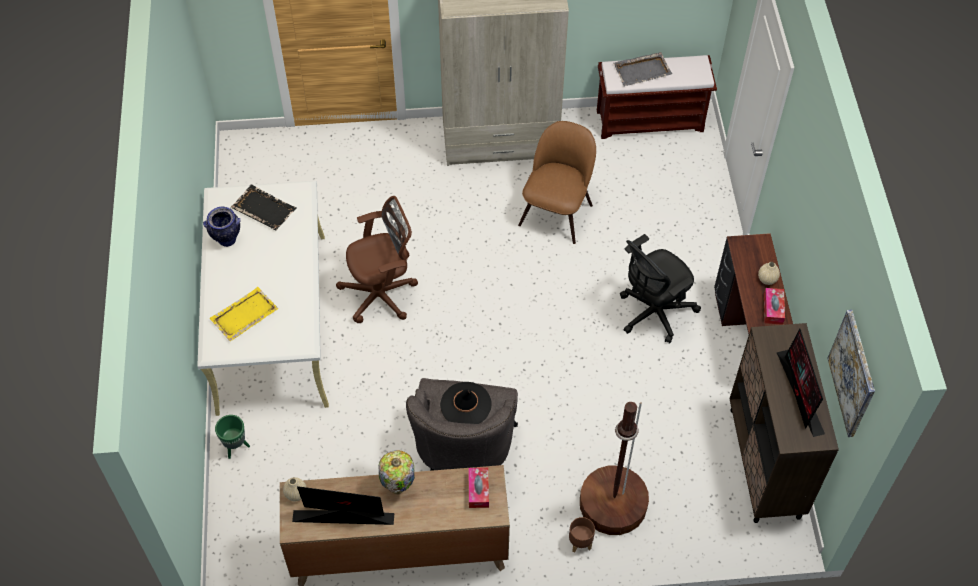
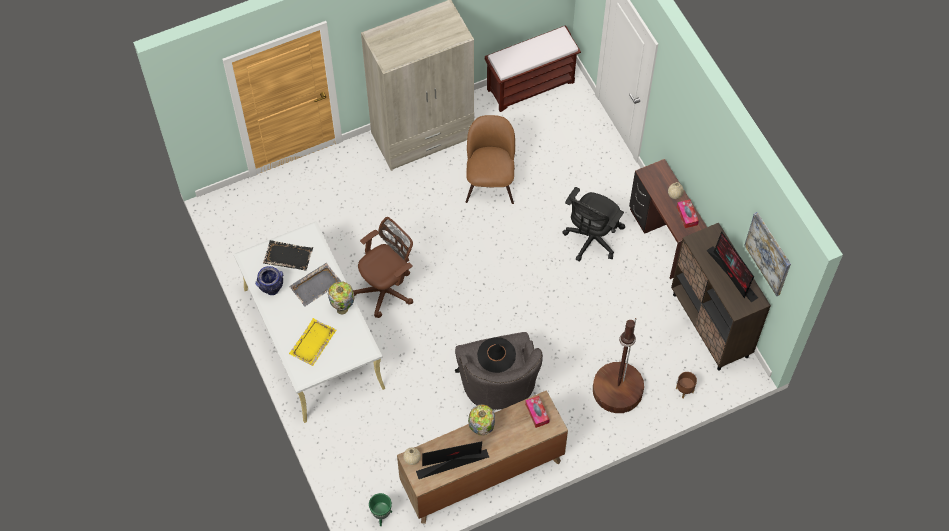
camera: 20 degrees left, 5 degrees up
green planter [215,415,250,459] -> green planter moved to [369,493,392,526]
brown planter [569,517,595,553] -> brown planter moved to [676,372,697,398]
grey tray [614,52,672,87] -> grey tray moved to [289,263,341,307]
none -> table lamp [328,281,355,315]

